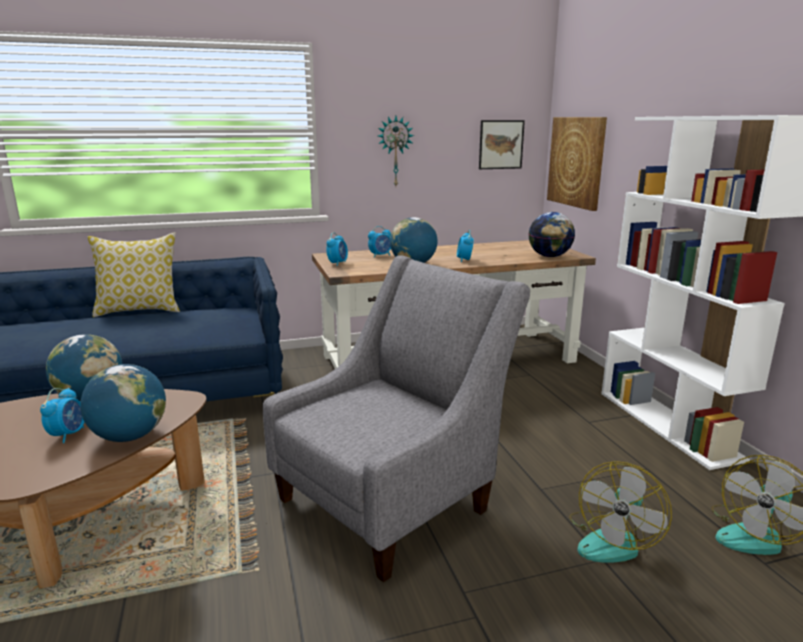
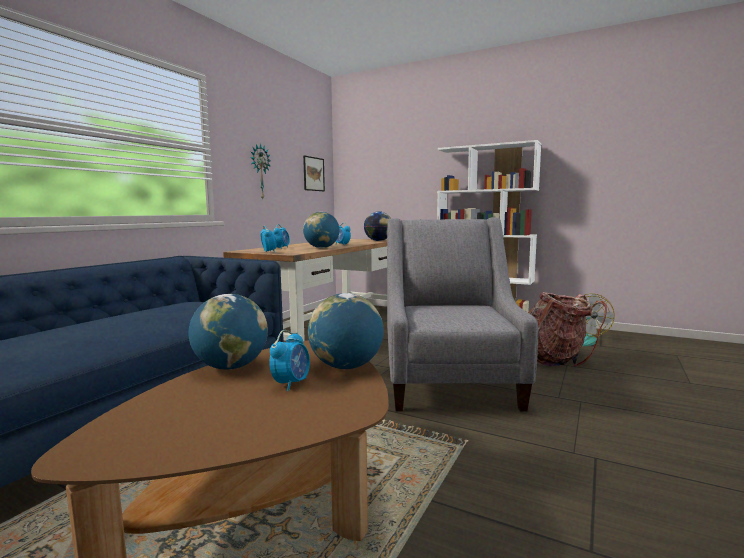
camera: 45 degrees left, 10 degrees down
alarm clock [40,388,84,443] -> alarm clock turned 60 degrees clockwise [269,330,310,391]
pillow [88,233,180,317] -> none
picture [547,117,607,211] -> none
fan [569,461,672,563] -> backpack [528,292,607,367]

